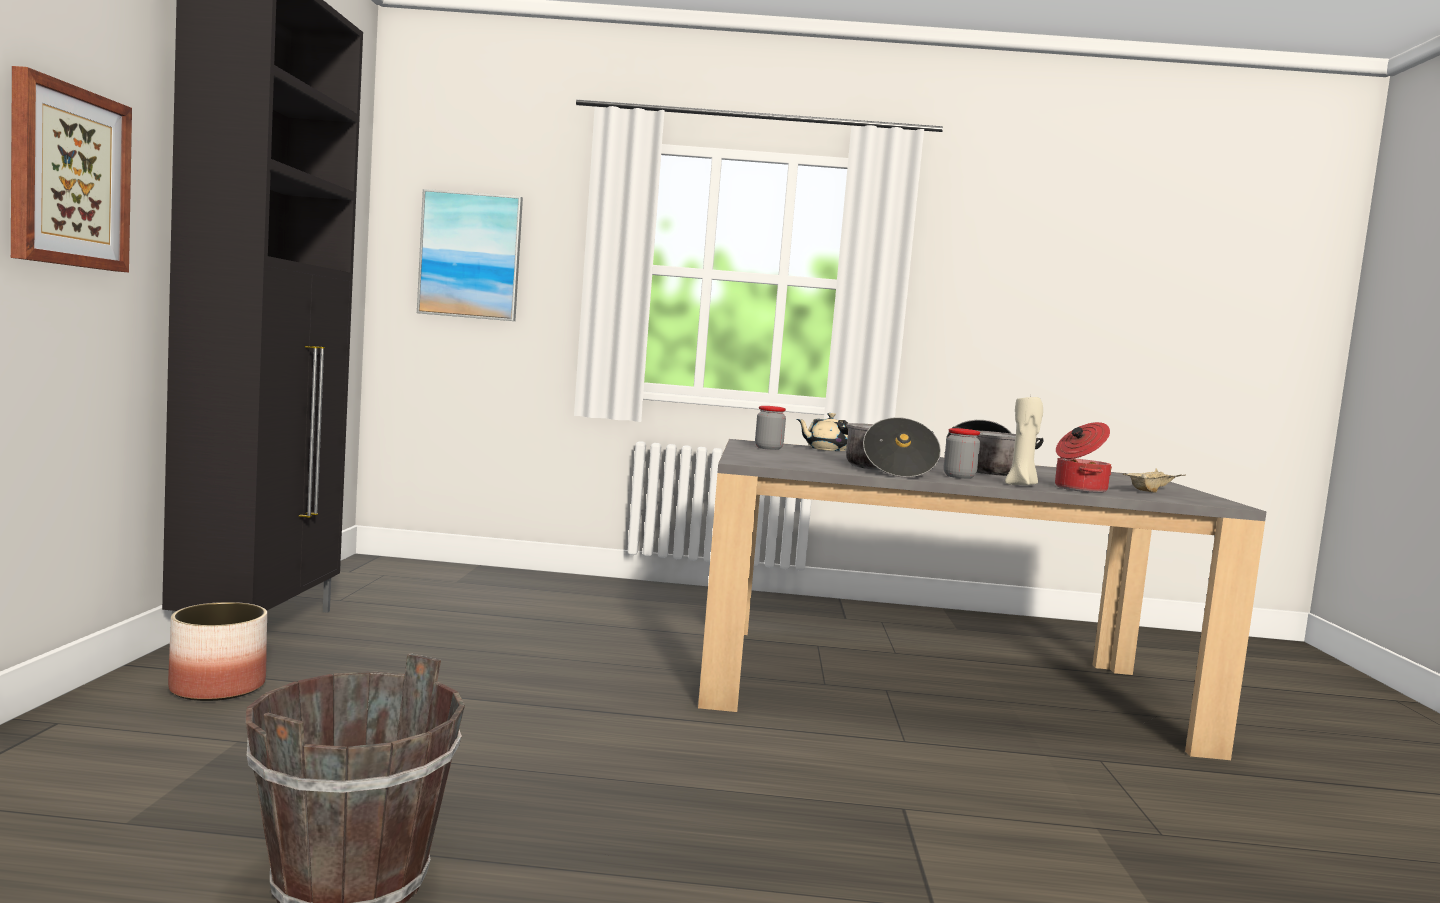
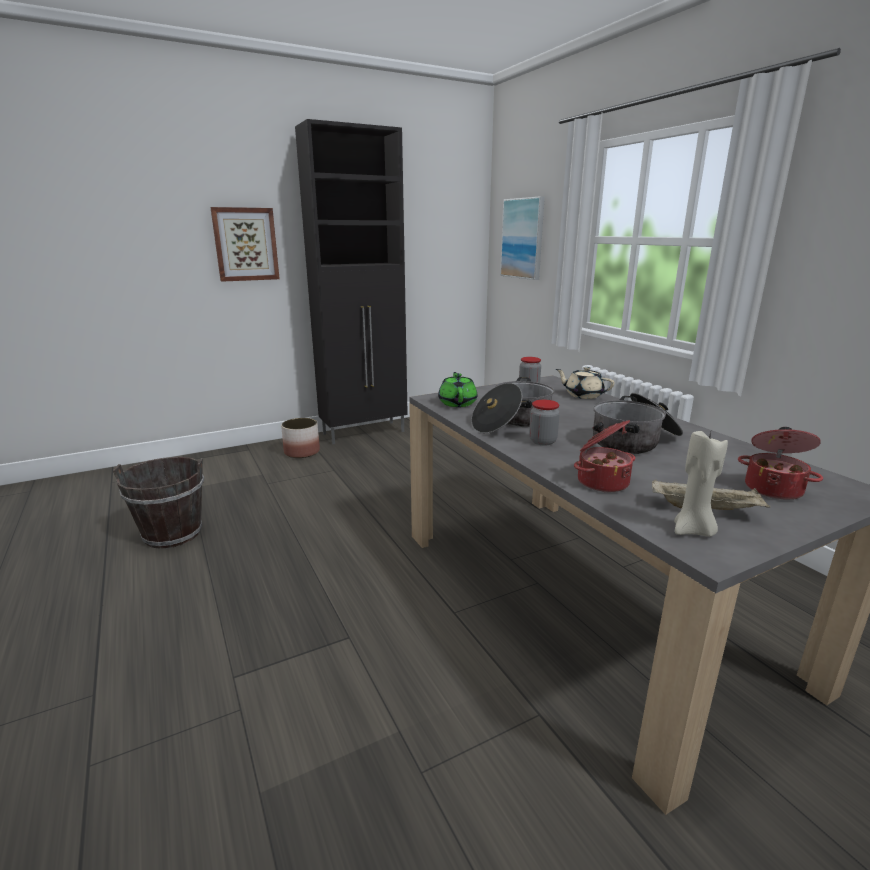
camera: 60 degrees right, 15 degrees up
beige candle [1005,395,1043,486] -> beige candle moved to [674,431,728,537]
none -> green teapot [438,372,477,407]
none -> cooking pot [738,427,823,500]

